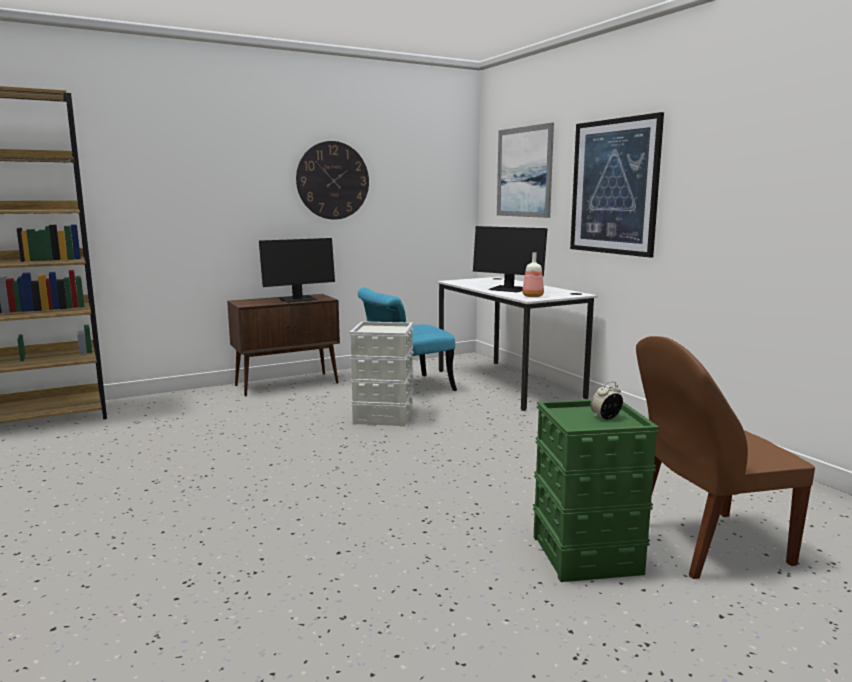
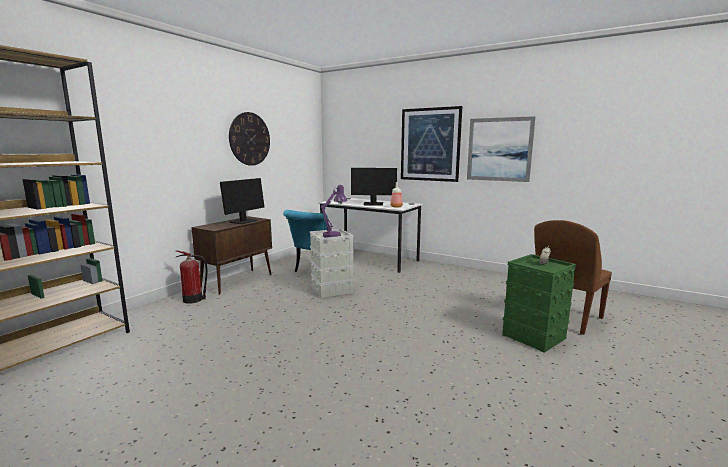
camera: 30 degrees left, 0 degrees up
picture [497,123,554,218] -> picture moved to [467,116,536,182]
none -> fire extinguisher [176,250,208,304]
none -> purple table lamp [321,185,347,238]

